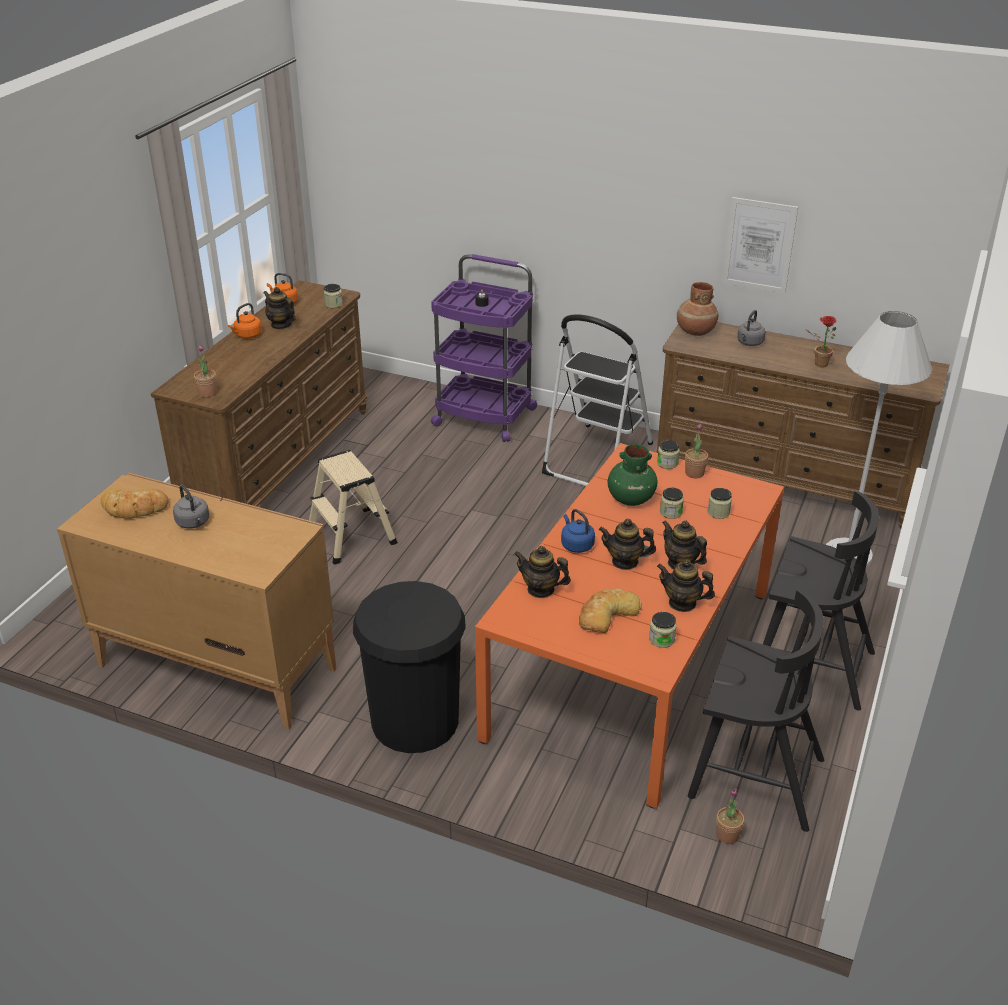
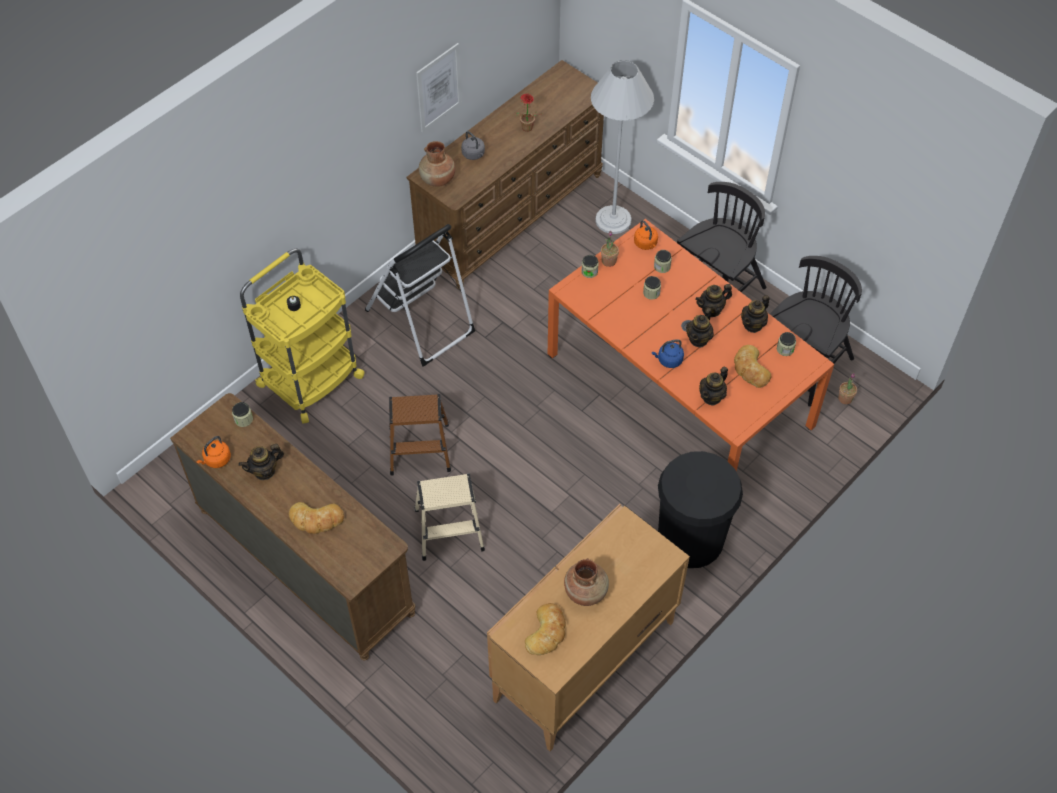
camera: 70 degrees left, 20 degrees up
grey kettle [173,485,209,529] -> brown vase [564,558,609,606]
potted plant [194,345,217,398] -> none
orange kettle [228,303,262,339] -> orange kettle moved to [634,220,658,250]
purple cart [431,254,537,442] -> yellow cart [240,249,365,424]
green vase [608,444,658,506] -> none
none -> bread [289,502,344,534]
none -> brown step ladder [389,394,451,476]

